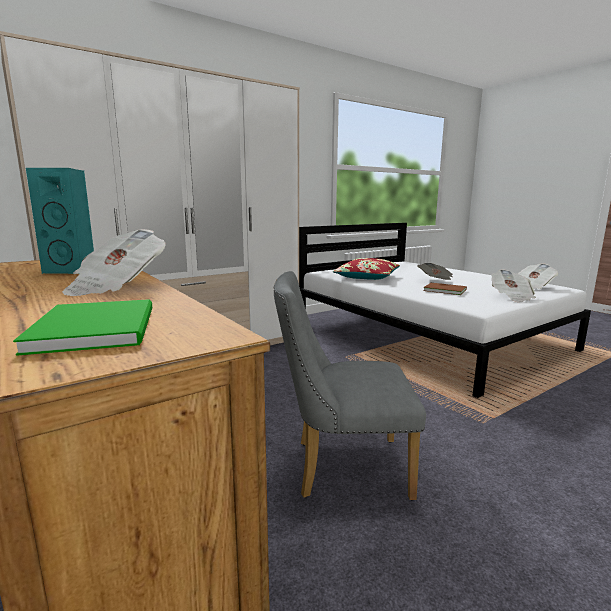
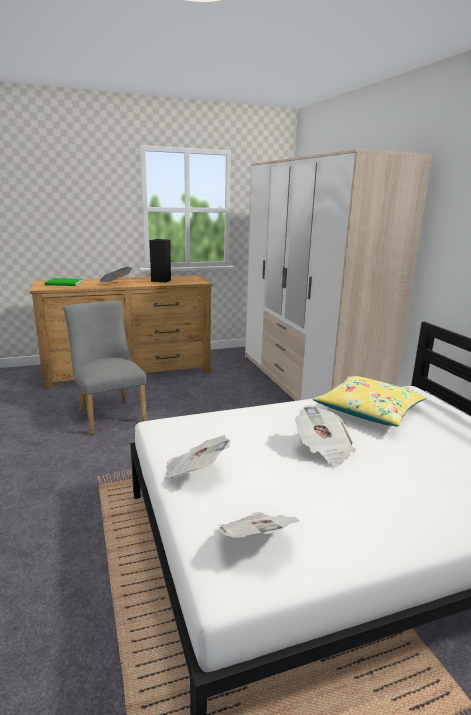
camera: 105 degrees right, 5 degrees up
turquoise speaker [26,168,94,274] -> black speaker [149,239,171,283]
grey chair [274,271,426,500] -> grey chair turned 45 degrees counterclockwise [63,301,147,434]
red pillow [333,258,400,280] -> yellow pillow [313,376,427,427]
brown book [423,283,467,295] -> none

